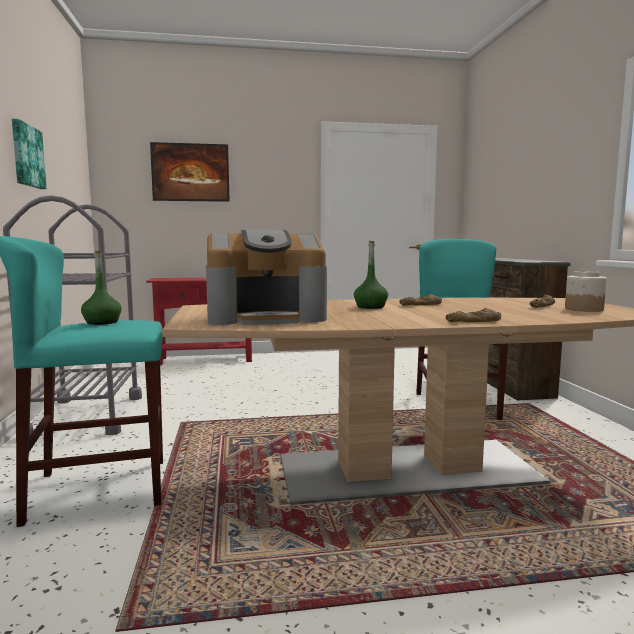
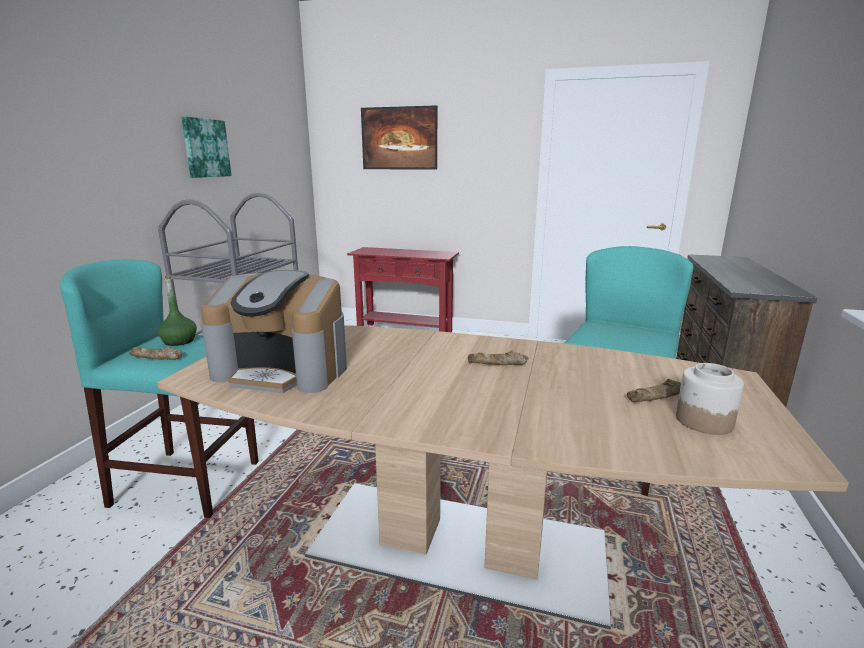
camera: 25 degrees right, 10 degrees up
green bottle [354,241,388,309] -> none
bread [446,308,501,322] -> bread moved to [129,346,182,360]

